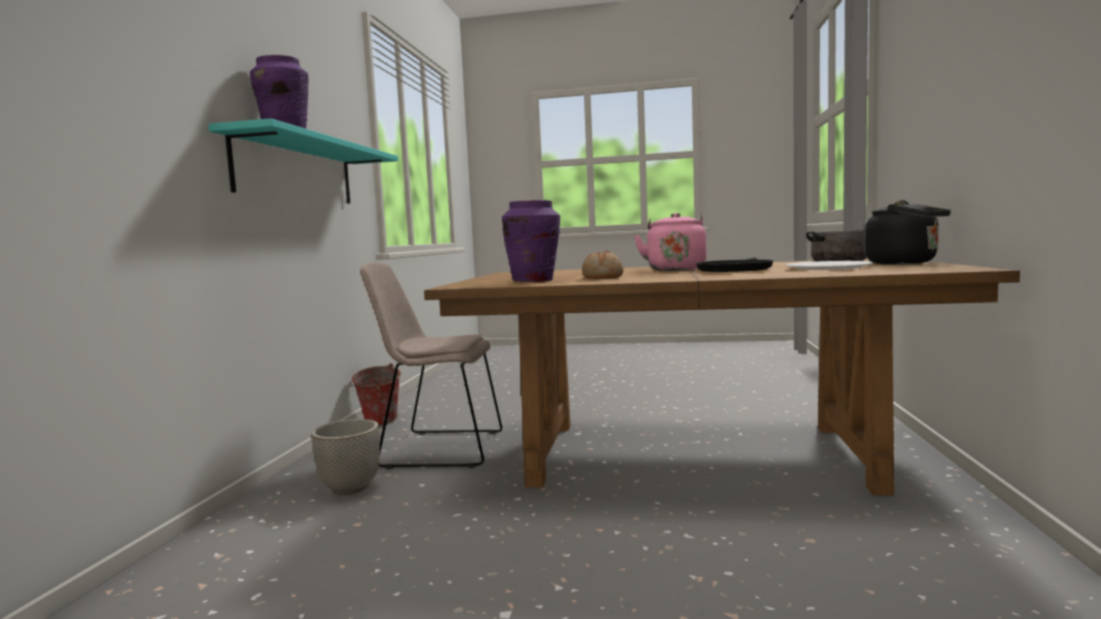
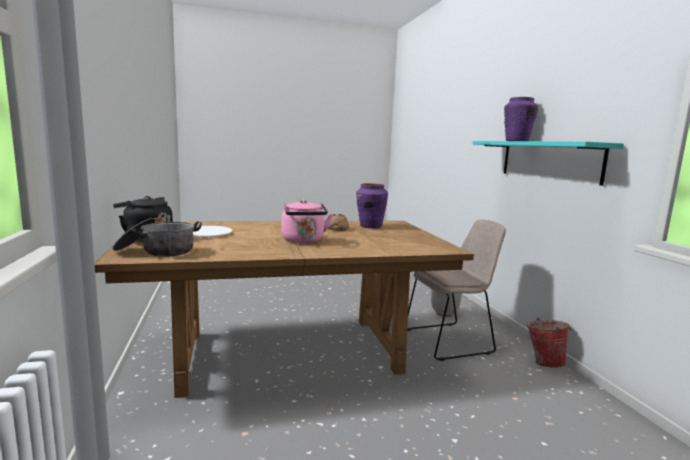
camera: 155 degrees right, 5 degrees up
black frying pan [696,258,773,272] -> none

